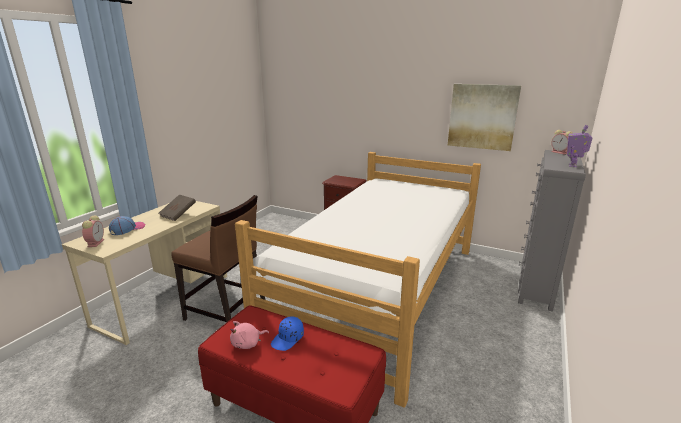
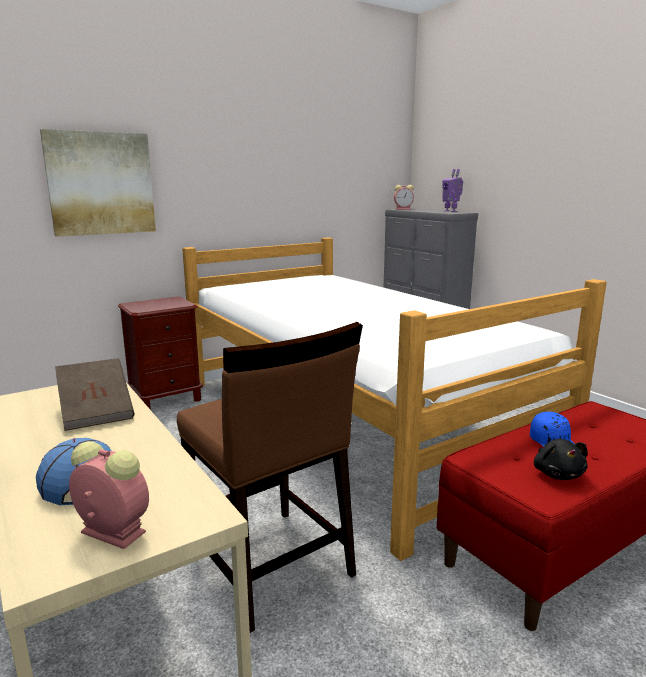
camera: 60 degrees left, 5 degrees down
brown chair [171,195,265,322] -> brown chair turned 90 degrees clockwise [177,322,363,633]
pink plush toy [230,321,269,349] -> black plush toy [534,439,588,480]
picture [448,84,521,151] -> picture moved to [40,129,156,237]

